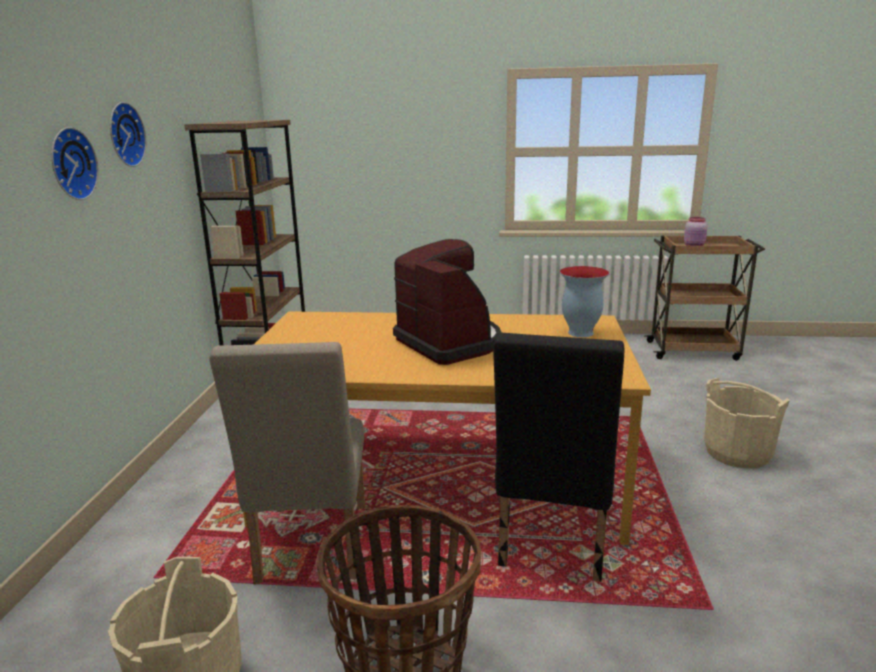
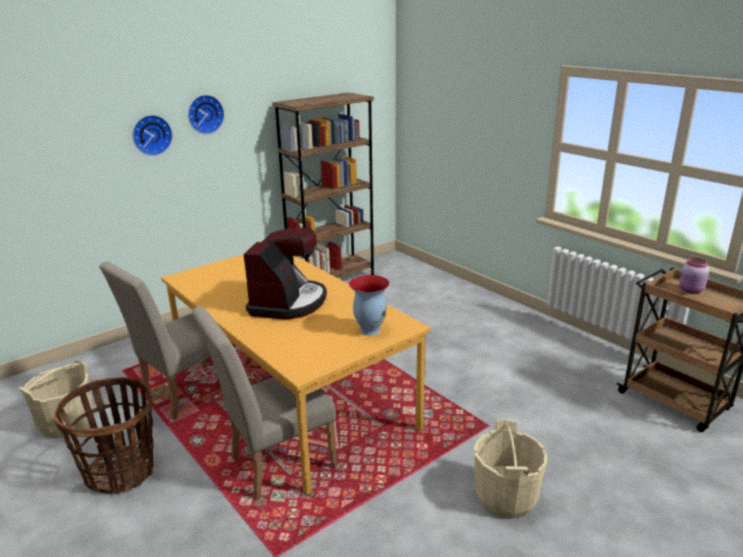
camera: 45 degrees right, 5 degrees up
black chair [493,333,625,582] -> beige chair [192,306,338,501]

